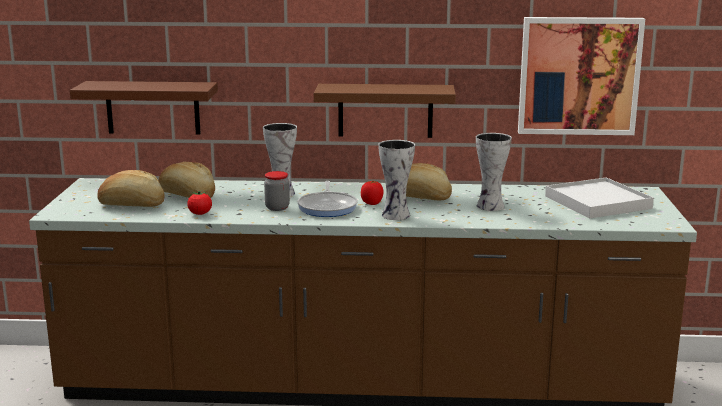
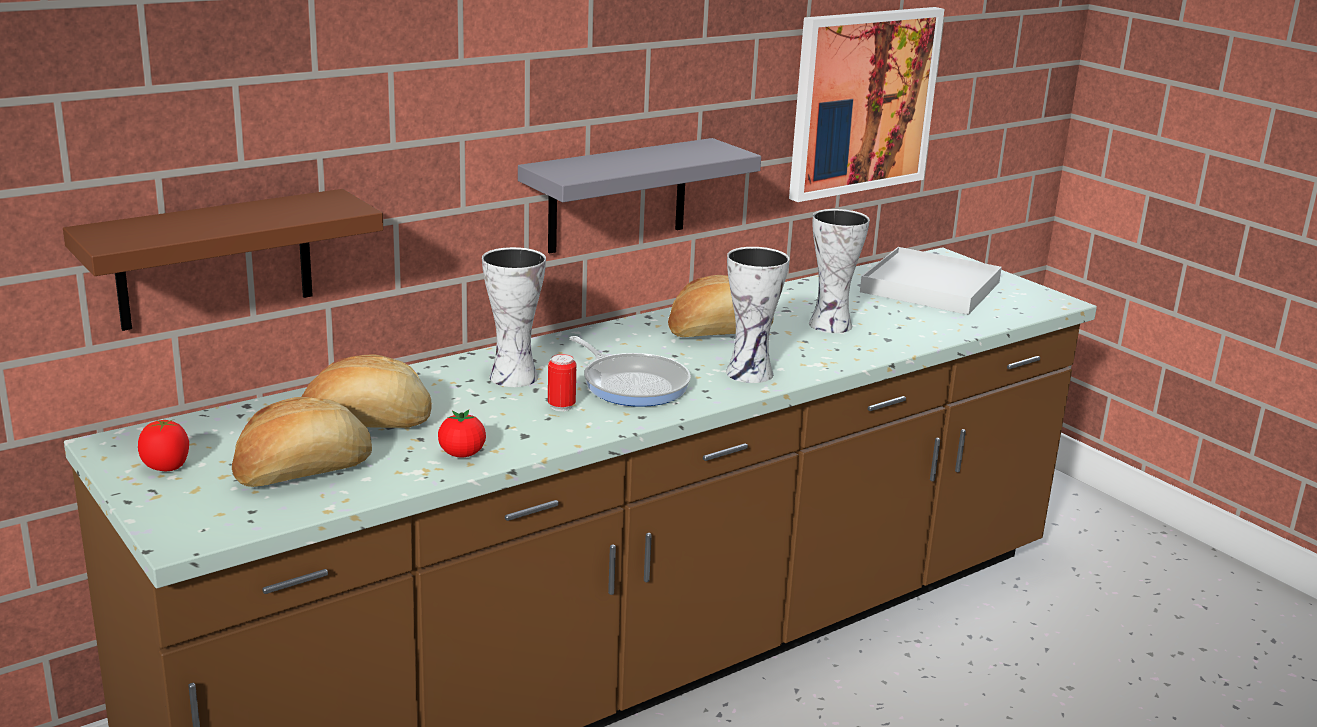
camera: 40 degrees left, 5 degrees up
jar [264,171,290,211] -> can [548,354,576,411]
brown shelf [314,84,456,138] -> grey shelf [518,138,761,254]
tomato [361,181,384,205] -> tomato moved to [138,420,189,471]

